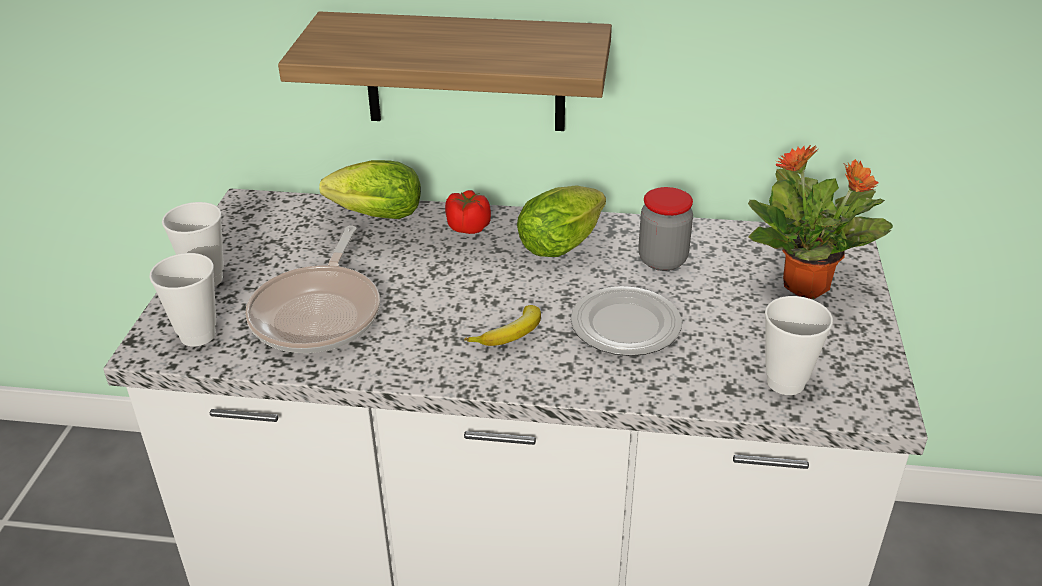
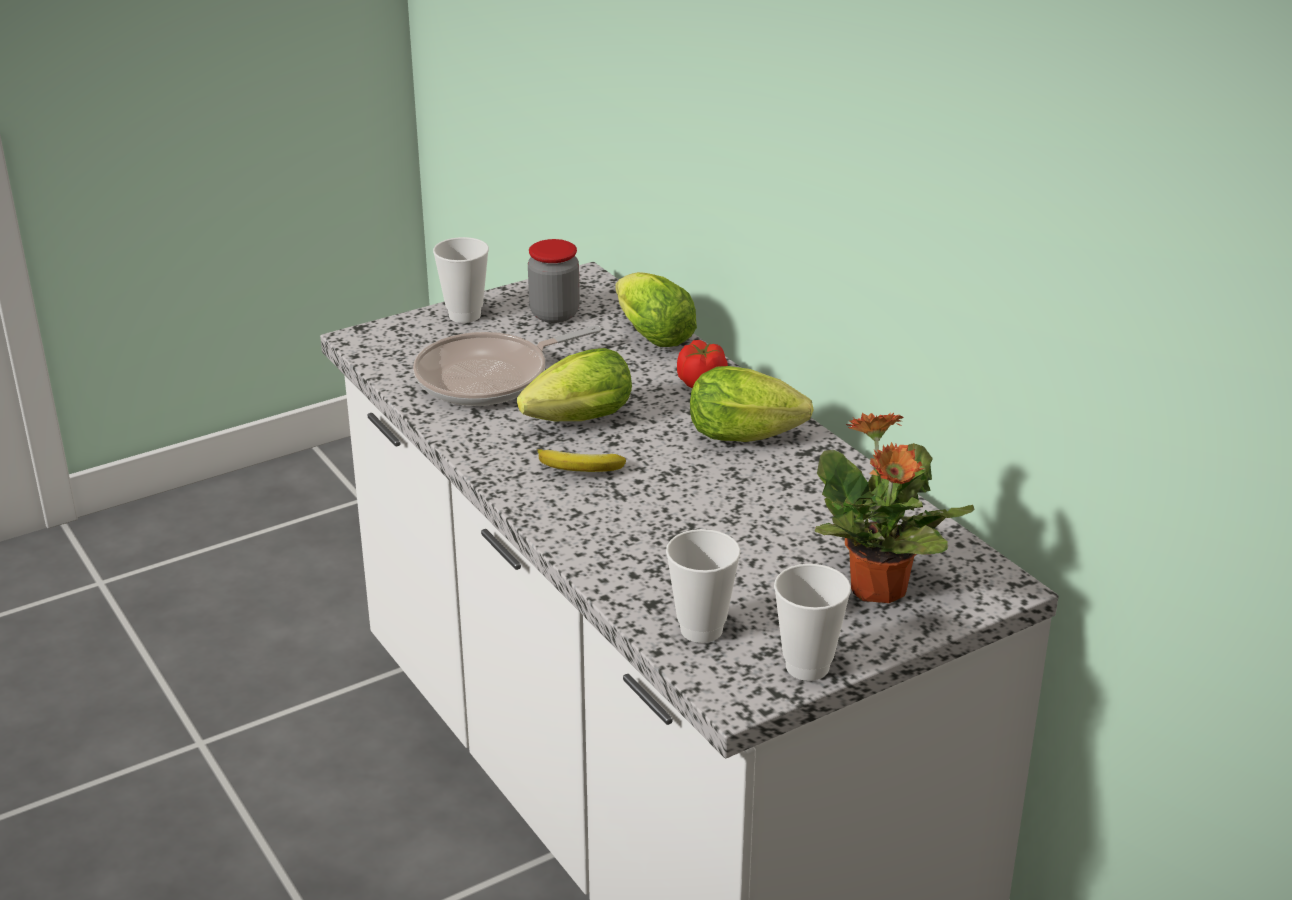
camera: 50 degrees right, 5 degrees down
cup [149,253,216,346] -> cup moved to [774,564,851,681]
shelf [278,11,612,131] -> none
plate [571,286,682,356] -> none
jar [638,187,693,271] -> jar moved to [528,239,580,323]
none -> lettuce [517,348,632,421]

